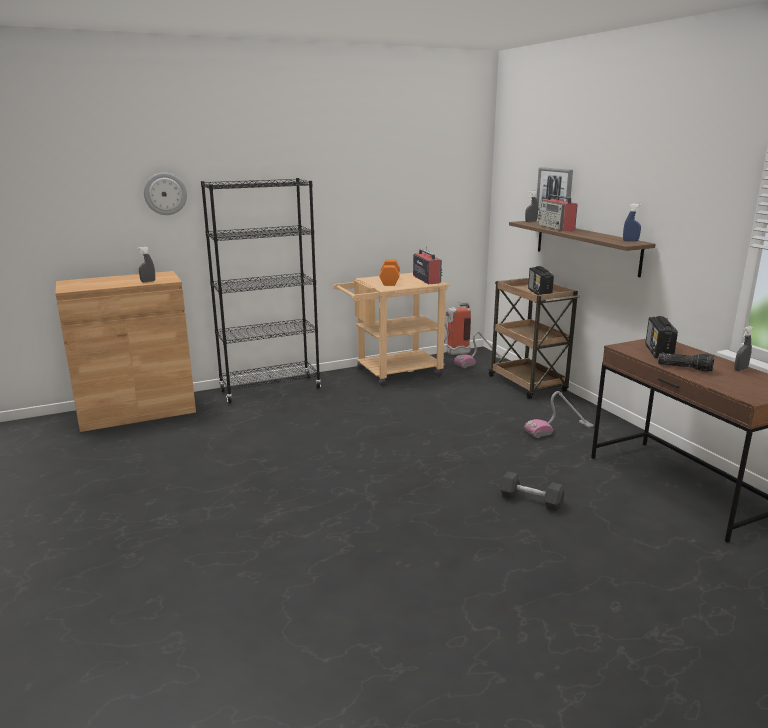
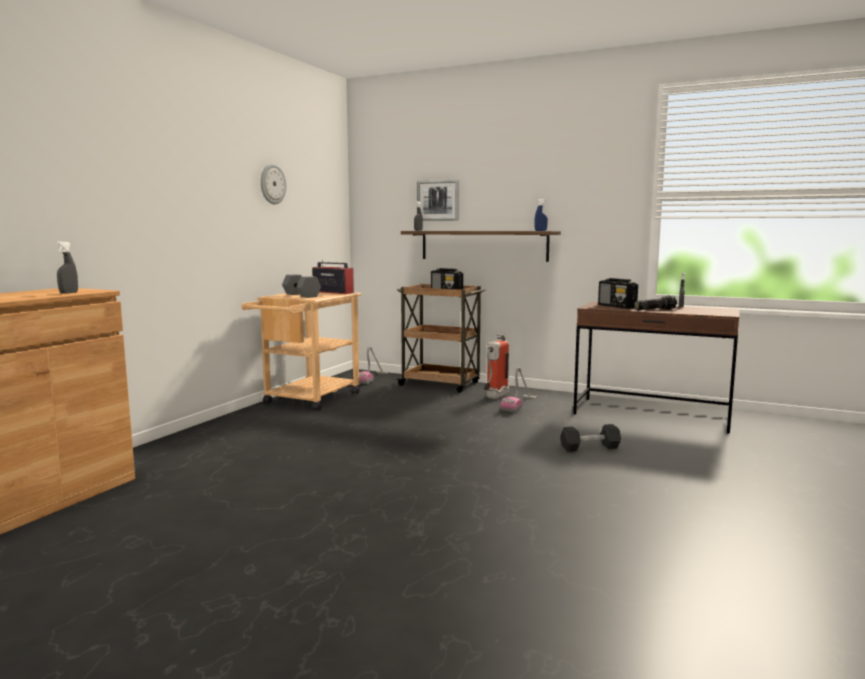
camera: 40 degrees left, 10 degrees down
wall clock [144,173,187,215] -> wall clock moved to [260,164,287,204]
black bookcase [201,178,321,404] -> none
orange dumbbell [379,260,400,286] -> grey dumbbell [282,274,321,298]
fire extinguisher [444,302,471,355] -> fire extinguisher moved to [484,334,509,399]
radio [538,194,578,231] -> none

